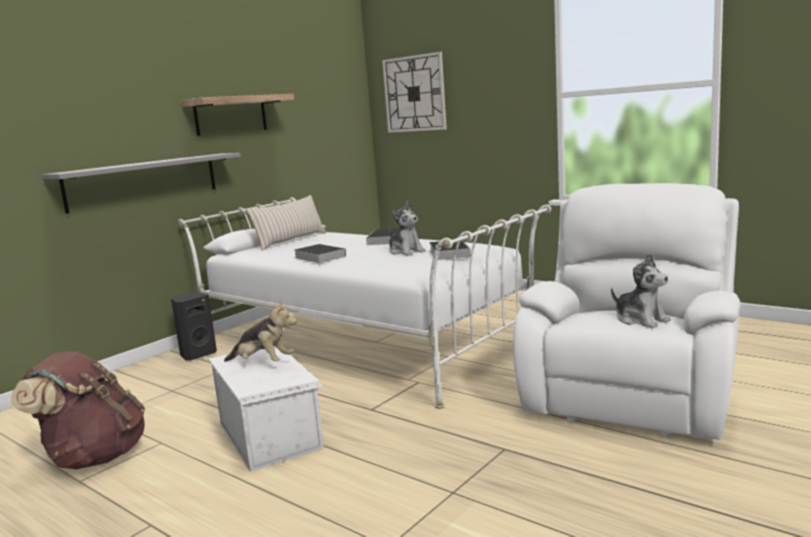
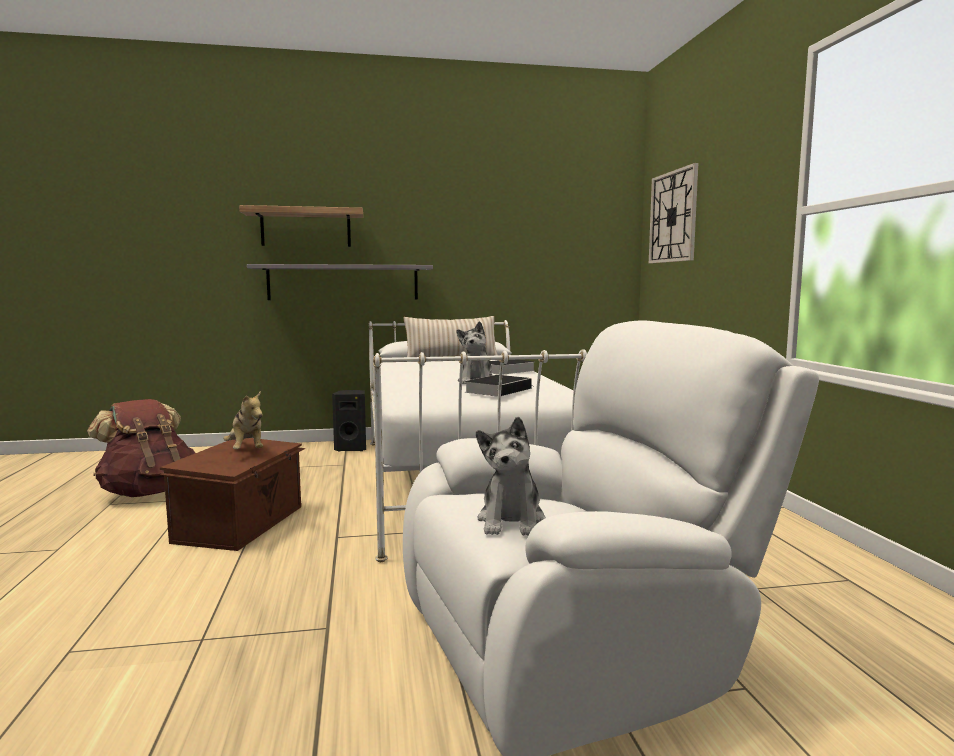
camera: 40 degrees right, 5 degrees down
shelf [180,94,294,136] -> shelf moved to [239,205,363,247]
white storage box [208,346,324,472] -> brown storage box [160,438,305,551]
book [295,244,346,263] -> none

